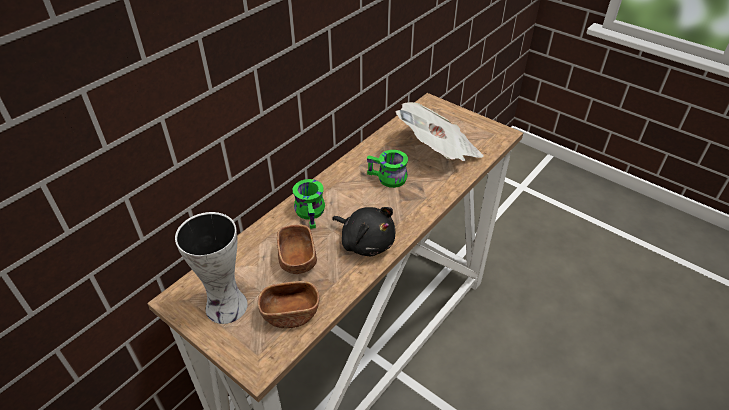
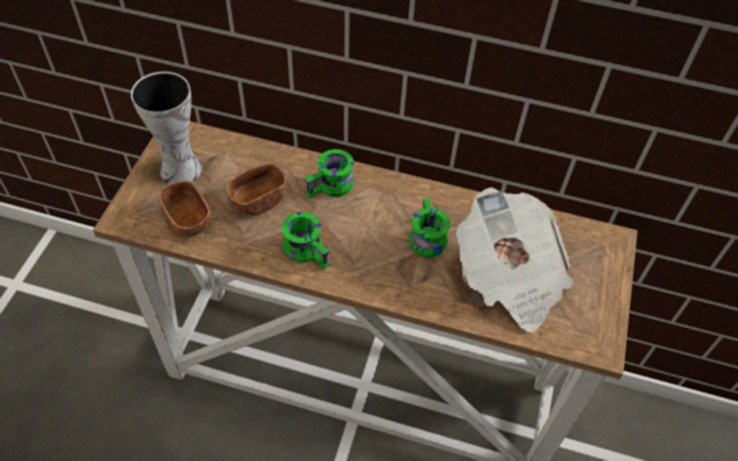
camera: 65 degrees right, 10 degrees up
black plush toy [332,207,396,256] -> green mug [282,212,329,269]

